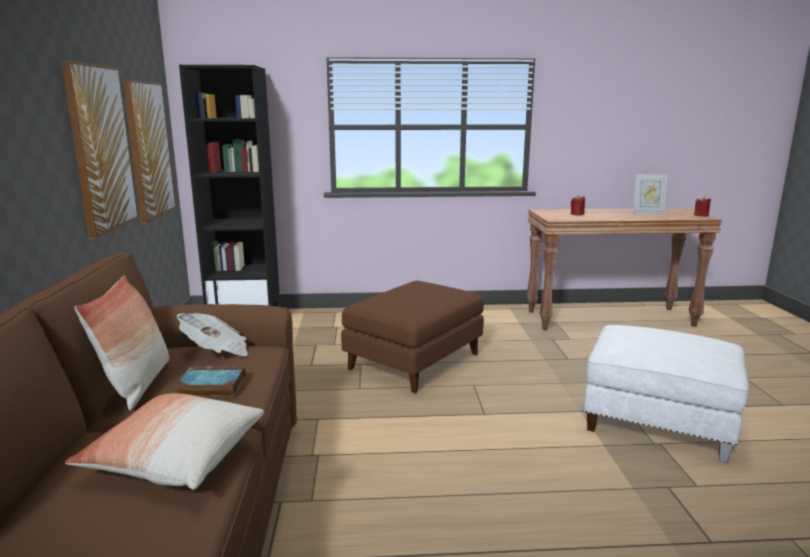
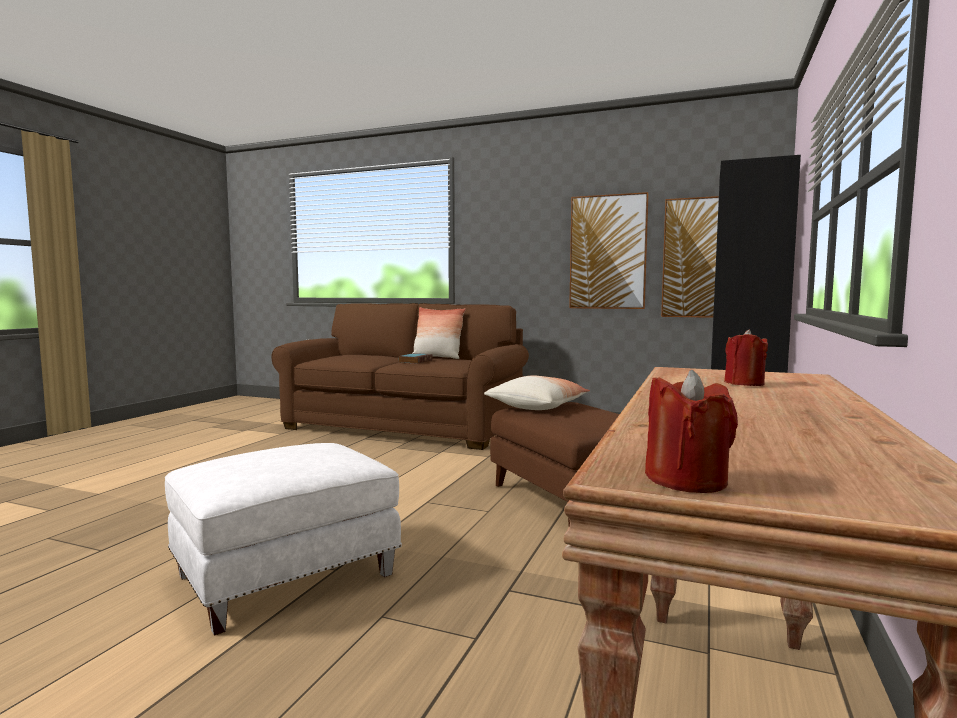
camera: 115 degrees right, 10 degrees down
pillow [65,393,264,490] -> pillow moved to [484,375,590,410]
newspaper [177,313,248,356] -> none
picture frame [633,174,667,214] -> none

